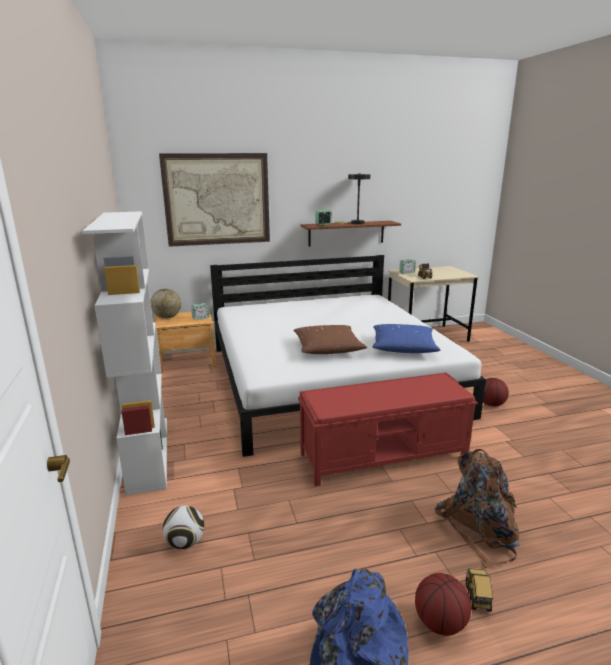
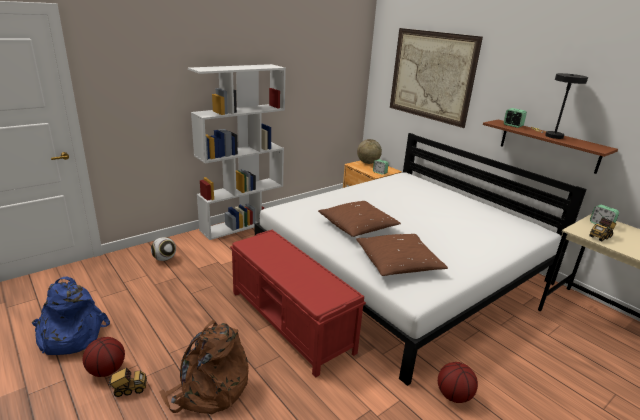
camera: 65 degrees right, 5 degrees up
blue pillow [372,324,440,353] -> brown pillow [356,234,448,276]

